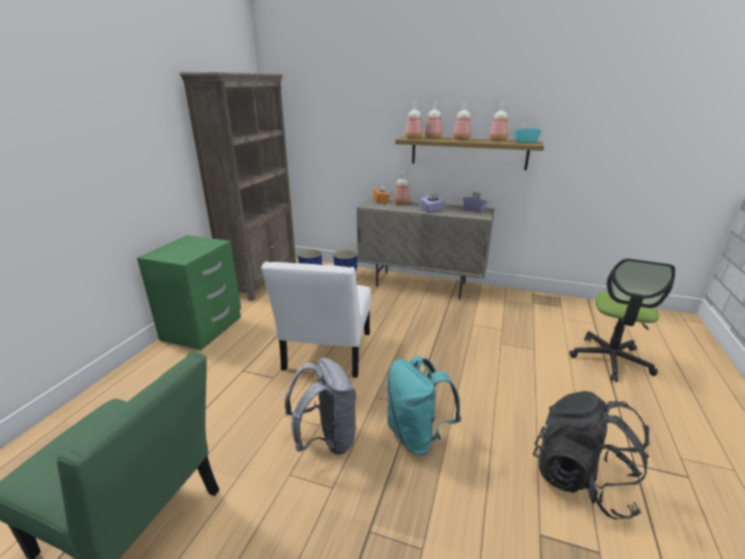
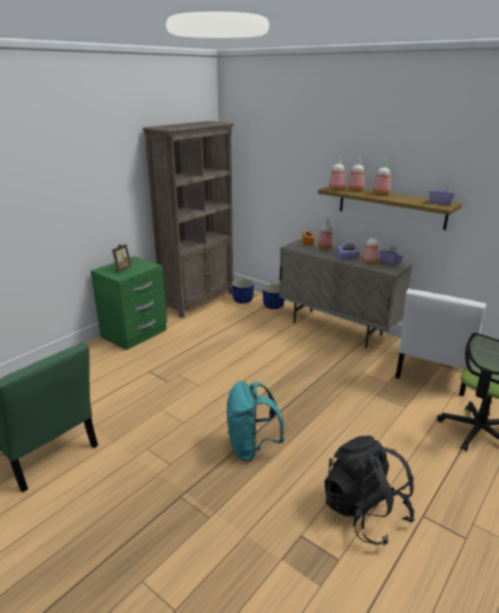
camera: 20 degrees right, 0 degrees up
white chair [261,261,371,378] -> white chair moved to [395,289,486,396]
grey backpack [285,357,357,455] -> none
bottle [490,102,508,141] -> bottle moved to [362,231,379,265]
turquoise tissue box [514,122,541,143] -> purple tissue box [429,184,455,205]
none -> picture frame [112,244,132,272]

